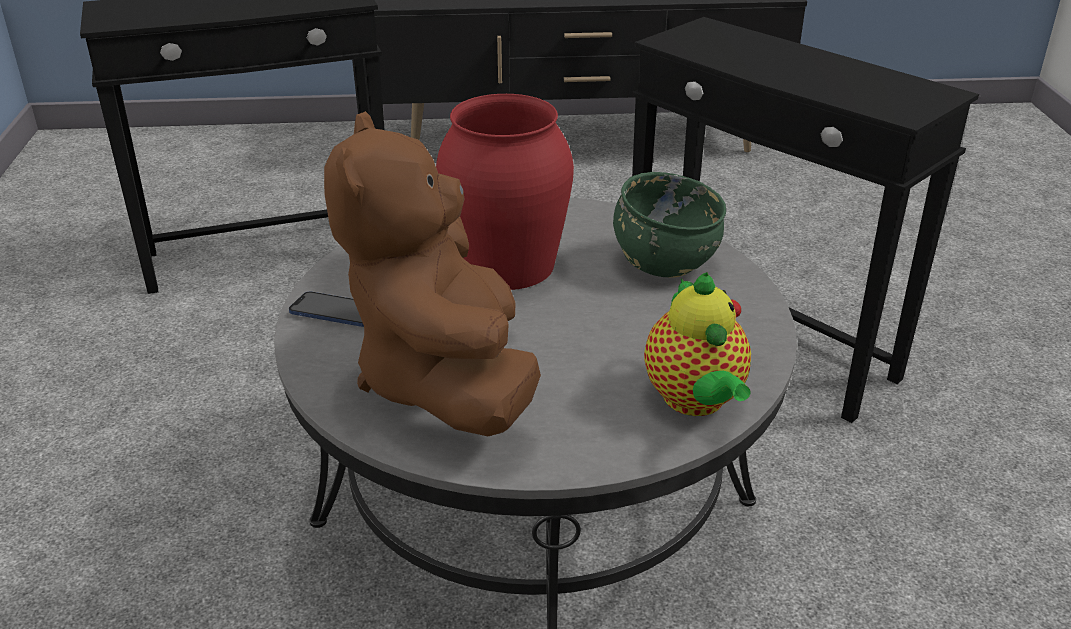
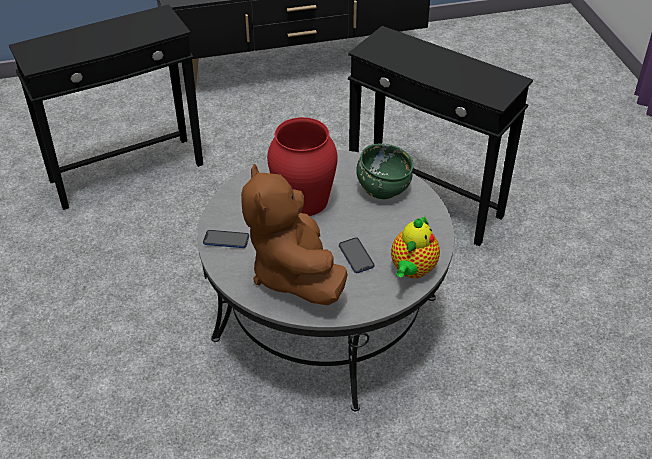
camera: 10 degrees left, 10 degrees up
teapot [644,272,751,416] -> teapot turned 45 degrees clockwise [391,216,440,279]
none -> phone [339,237,374,273]

